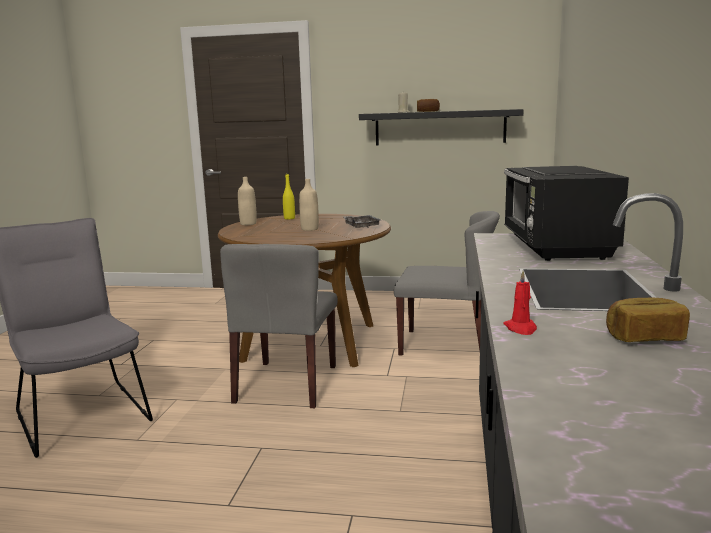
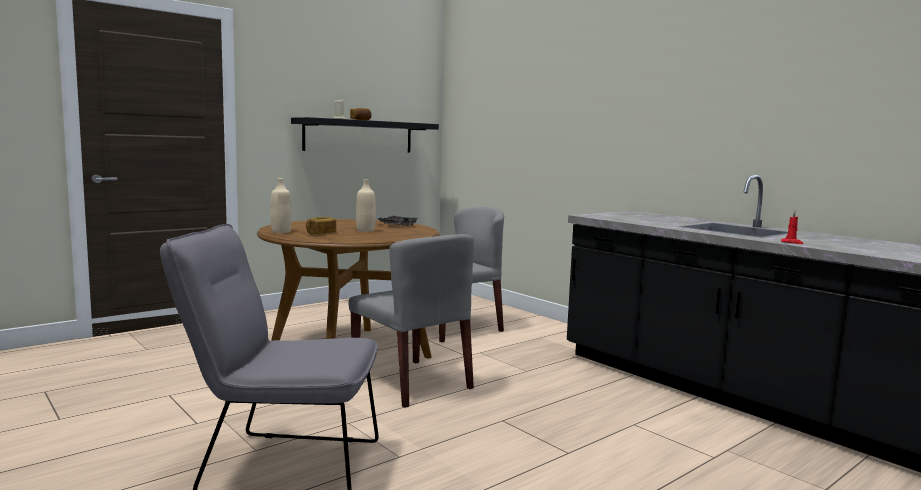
camera: 50 degrees left, 5 degrees down
yellow bottle [283,173,295,219] -> none
black microwave [504,166,629,261] -> none
bread [606,298,690,342] -> bread moved to [306,217,336,234]

